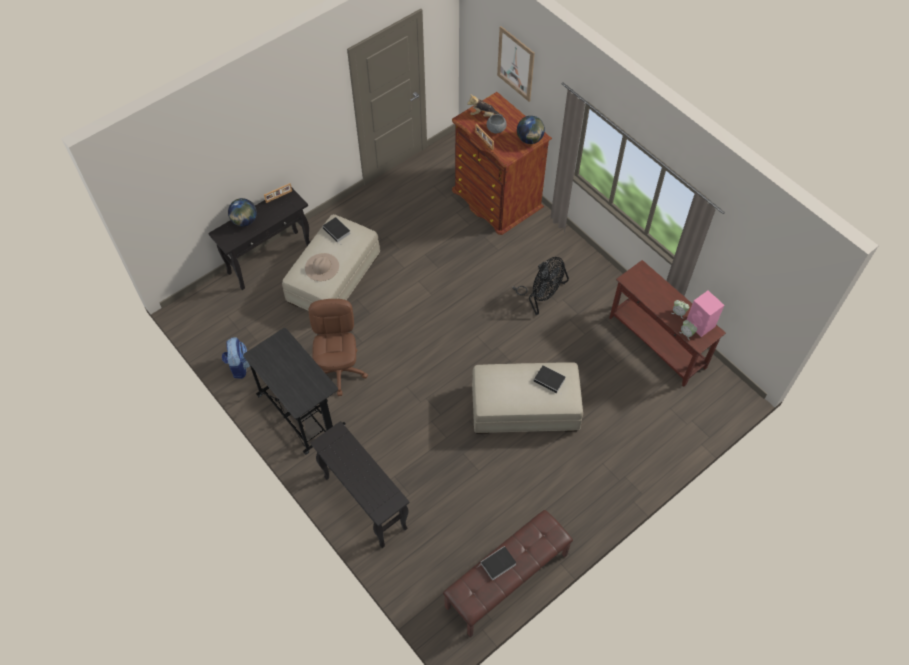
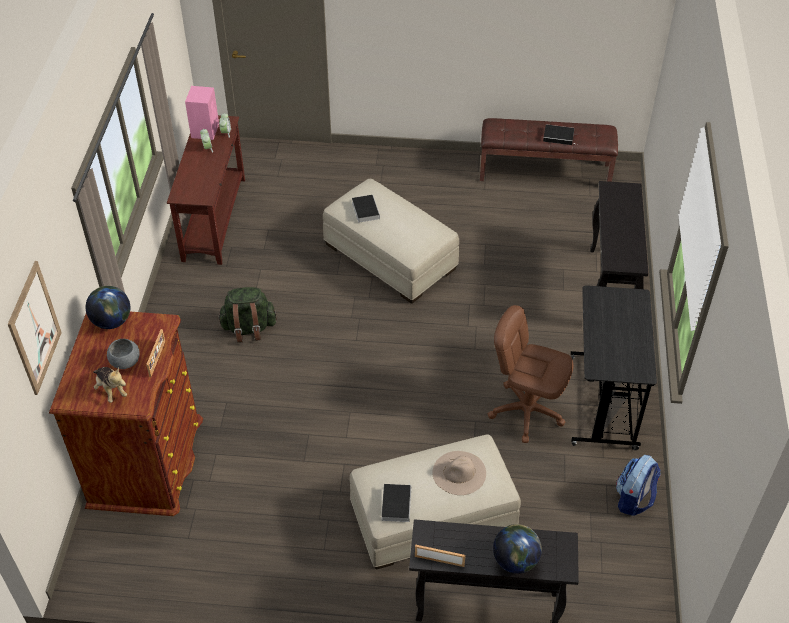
camera: 135 degrees left, 10 degrees down
brown office chair [308,299,368,396] -> brown office chair turned 75 degrees clockwise [488,305,574,443]
black fan [512,257,569,315] -> green backpack [218,287,276,343]

